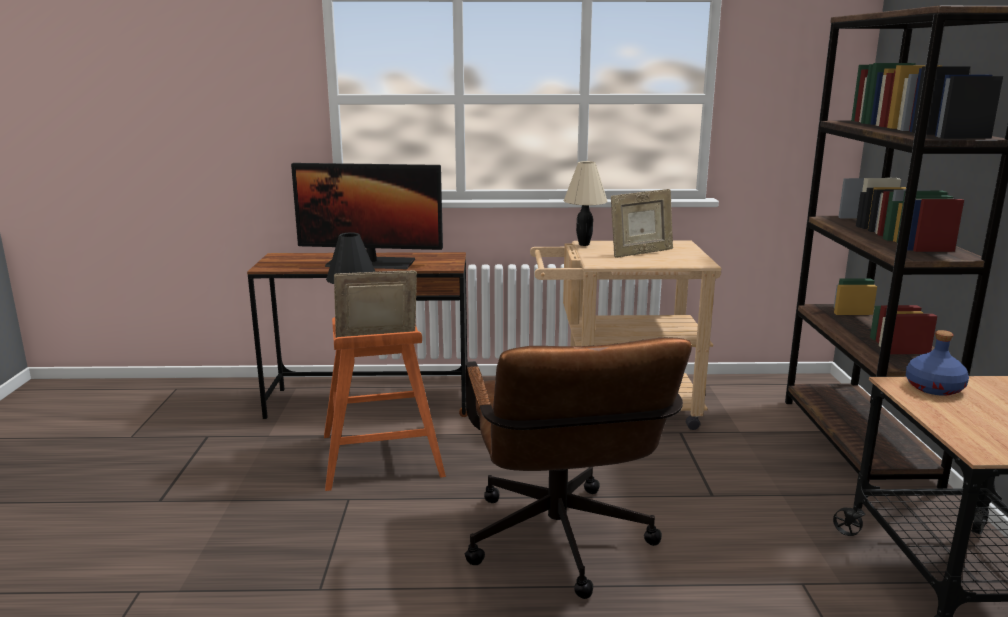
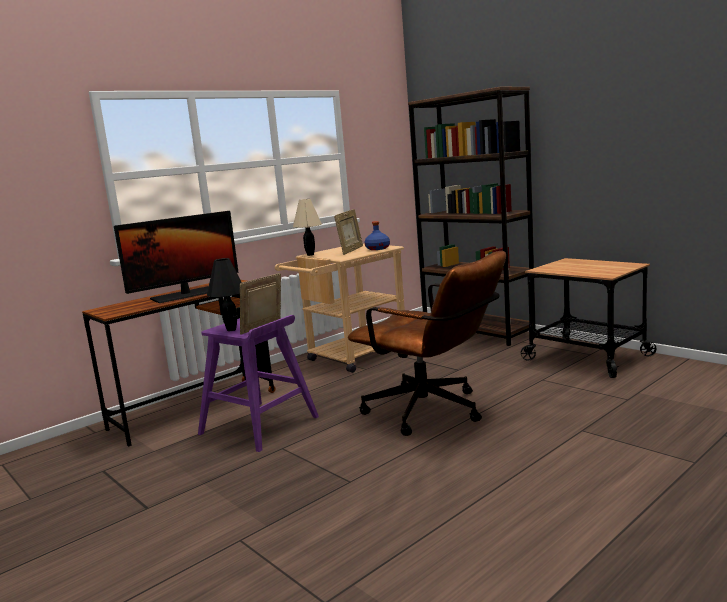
camera: 40 degrees left, 5 degrees down
orange stool [324,317,446,491] -> purple stool [198,315,319,452]
blue bottle [906,330,969,396] -> blue bottle moved to [365,221,390,250]

